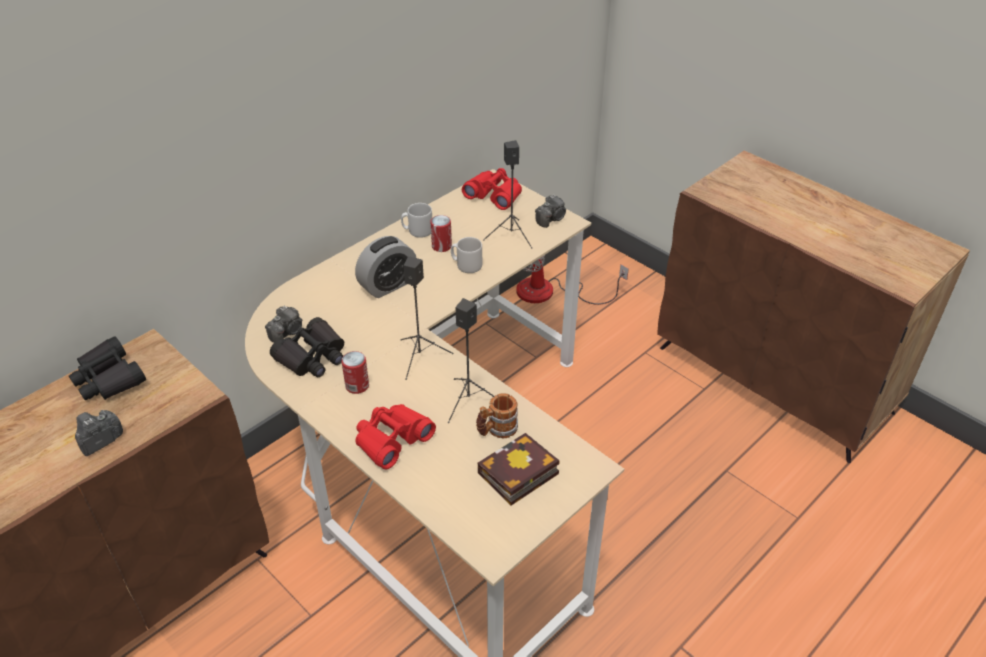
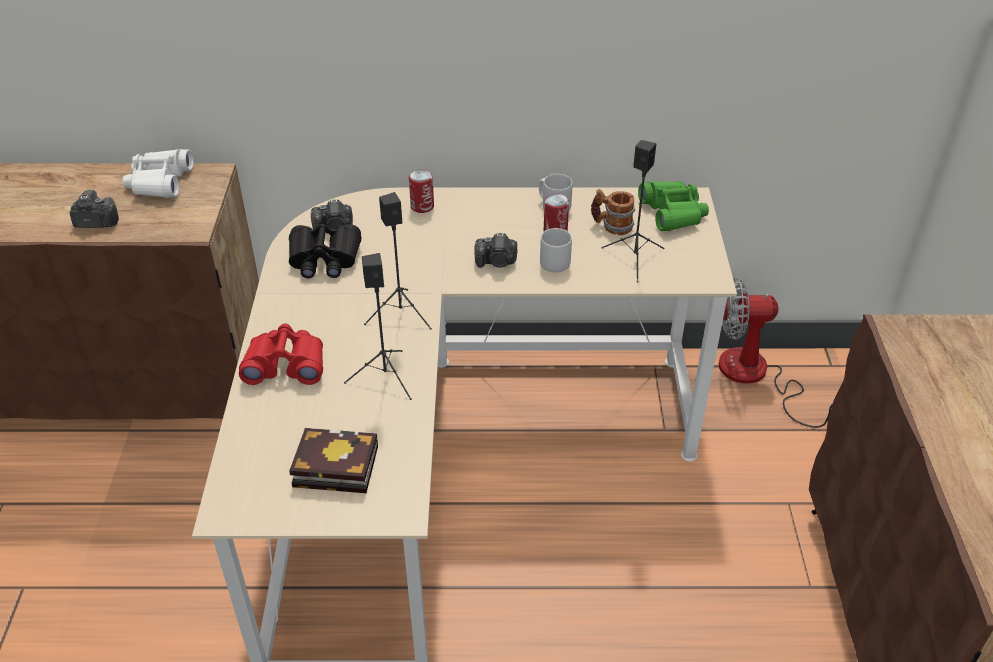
camera: 45 degrees right, 0 degrees up
black binoculars [69,336,146,401] -> white binoculars [123,149,194,198]
can [341,351,369,394] -> can moved to [409,169,434,213]
alarm clock [355,236,416,298] -> none
red binoculars [462,168,522,210] -> green binoculars [638,181,709,231]
mug [476,393,518,439] -> mug moved to [591,189,635,235]
camera [535,194,566,228] -> camera moved to [474,233,517,268]

